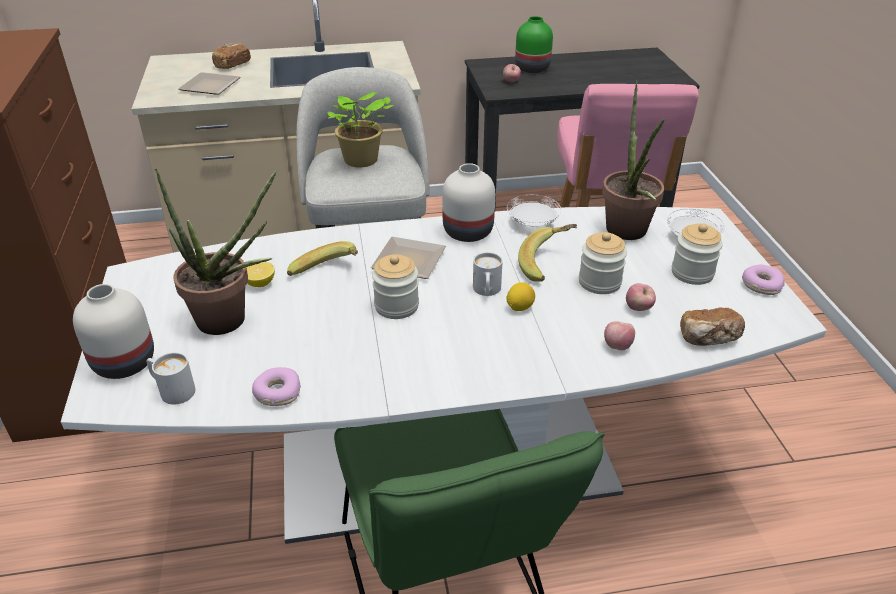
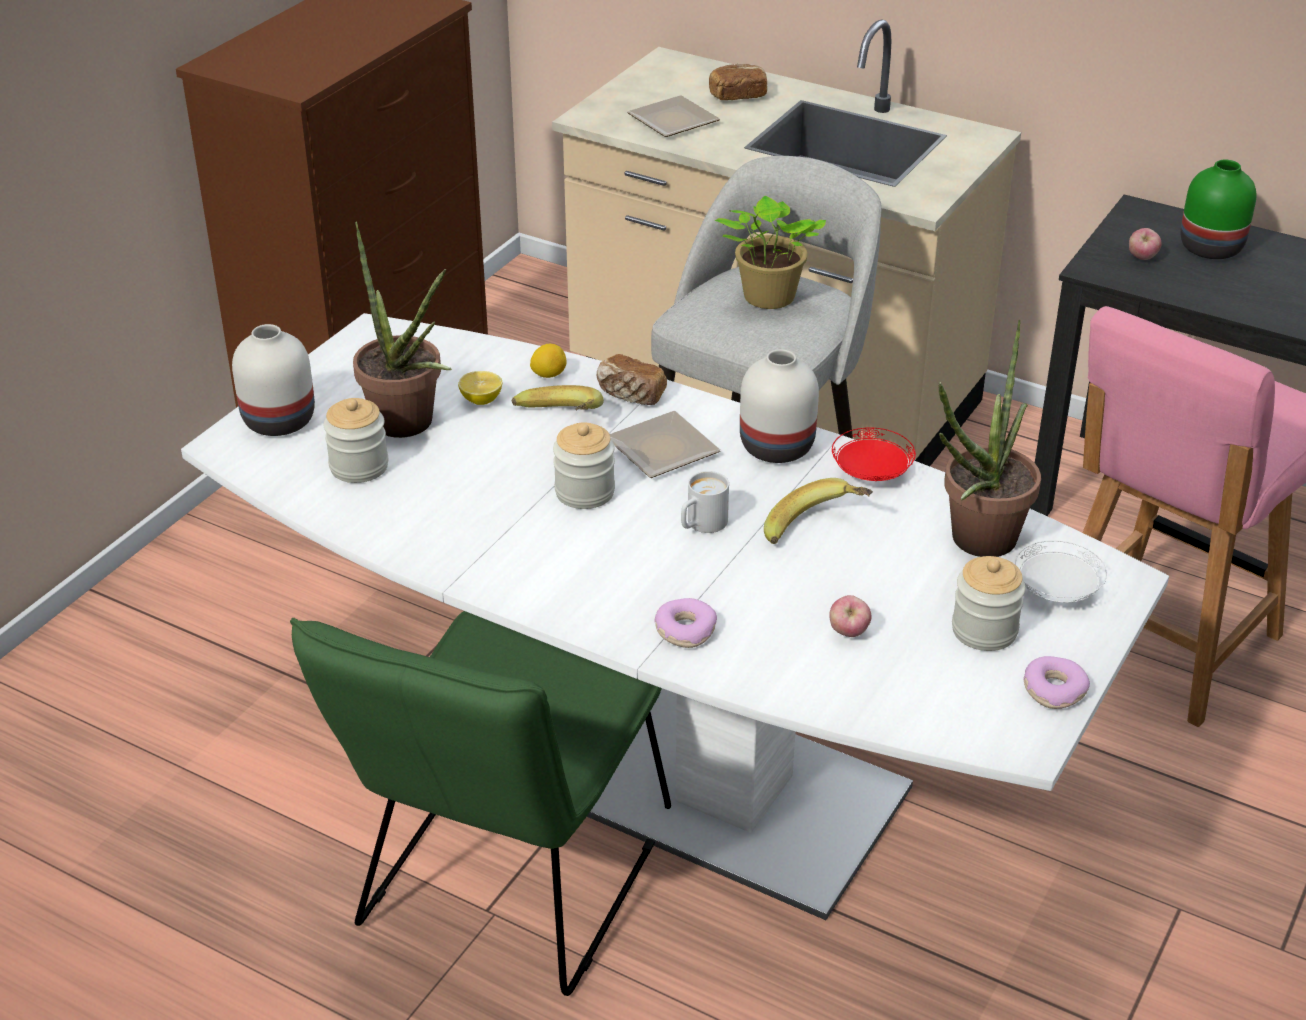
camera: 40 degrees right, 0 degrees up
white mug [147,352,196,405] -> none
donut [252,367,301,406] -> donut moved to [655,598,717,648]
lemon [506,282,535,311] -> lemon moved to [530,344,567,378]
white plate [507,195,561,227] -> red plate [832,427,916,481]
jar [579,232,627,294] -> jar moved to [324,398,388,483]
apple [604,321,635,350] -> none
bread [680,307,745,346] -> bread moved to [597,354,667,405]

